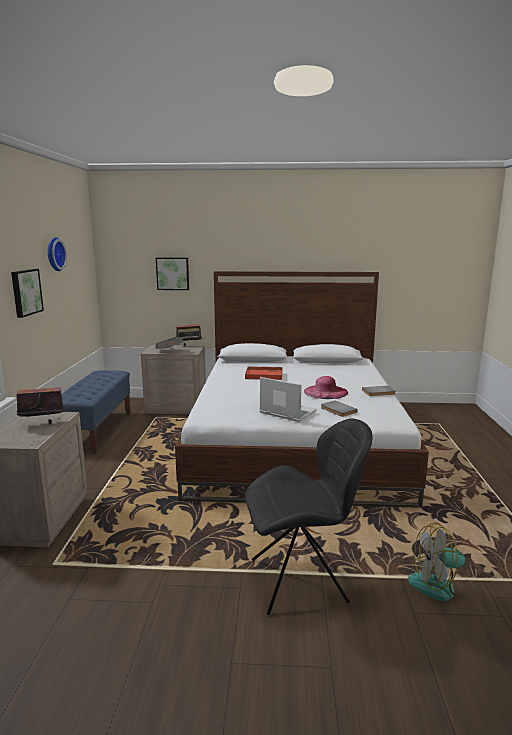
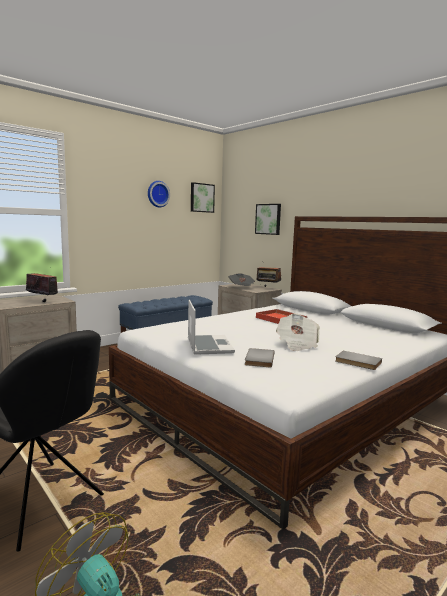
camera: 45 degrees right, 5 degrees down
picture [11,269,44,318] -> picture moved to [191,182,215,213]
pink hat [304,376,348,399] -> newspaper [276,314,320,351]

